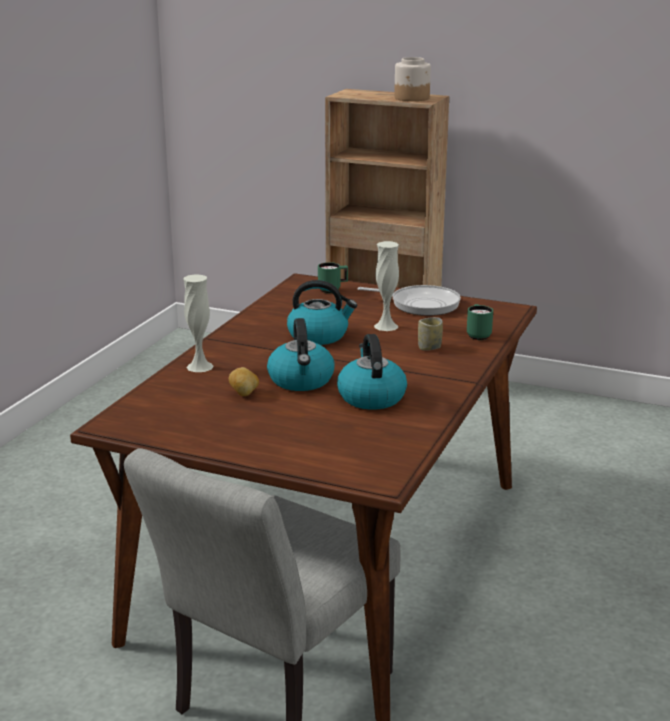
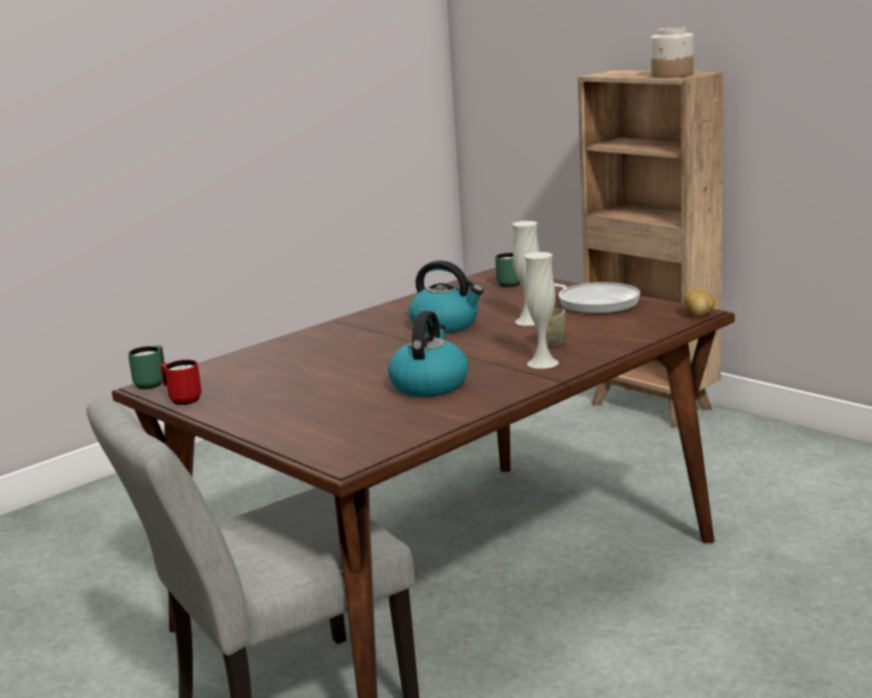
camera: 25 degrees right, 5 degrees down
white vase [183,274,214,372] -> white vase moved to [524,252,559,369]
potato [229,367,259,396] -> potato moved to [683,288,715,317]
kettle [267,318,335,391] -> none
green mug [467,304,493,340] -> green mug moved to [128,345,165,389]
none -> red mug [160,360,202,405]

